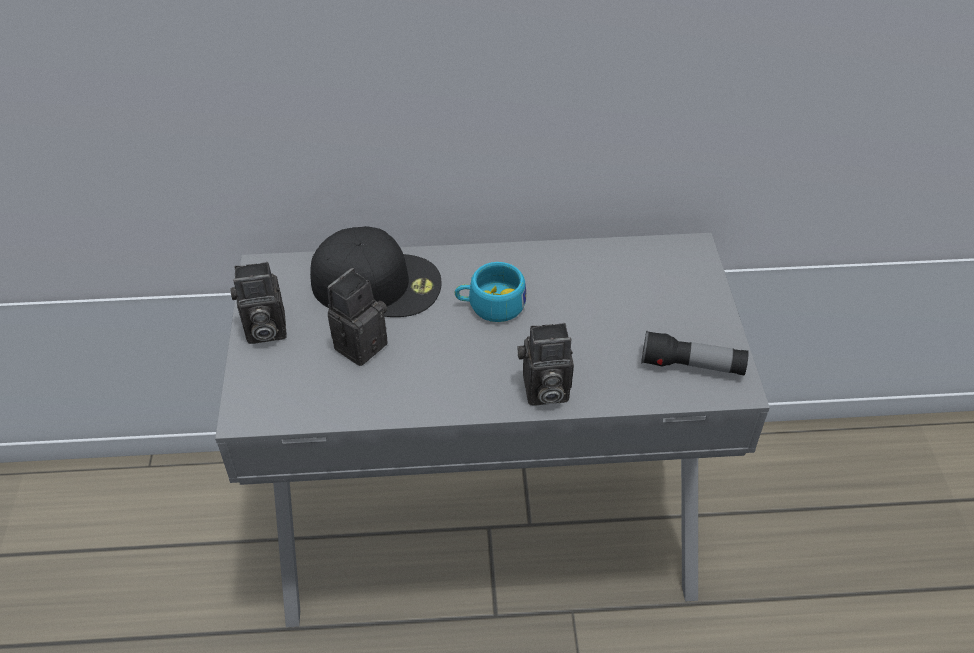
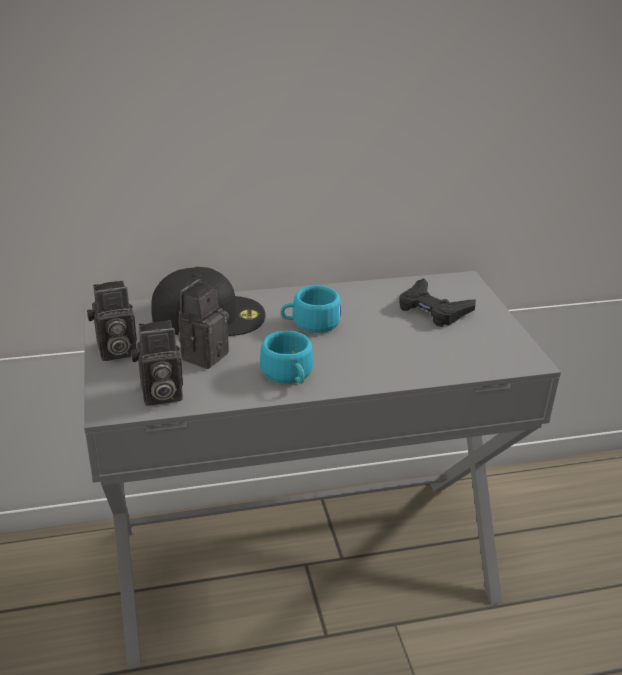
camera: 10 degrees left, 15 degrees down
camera [518,323,574,406] -> camera moved to [131,320,183,406]
flashlight [641,330,749,376] -> none
none -> turquoise cup [260,331,313,384]
none -> black game controller [399,278,476,327]

